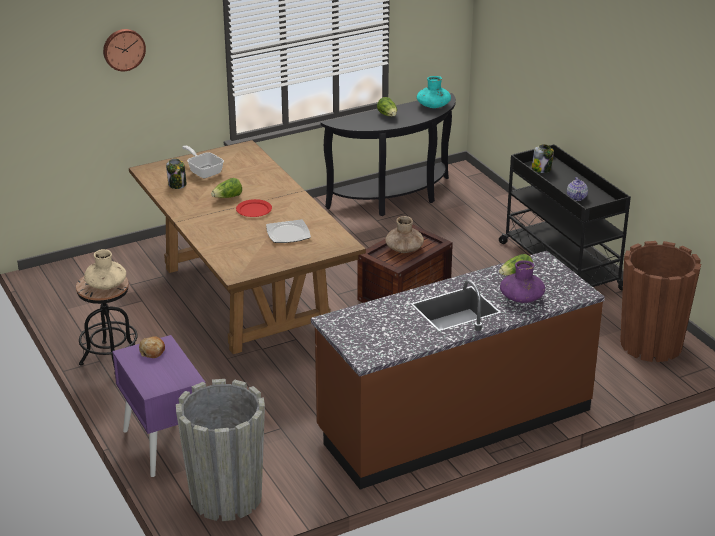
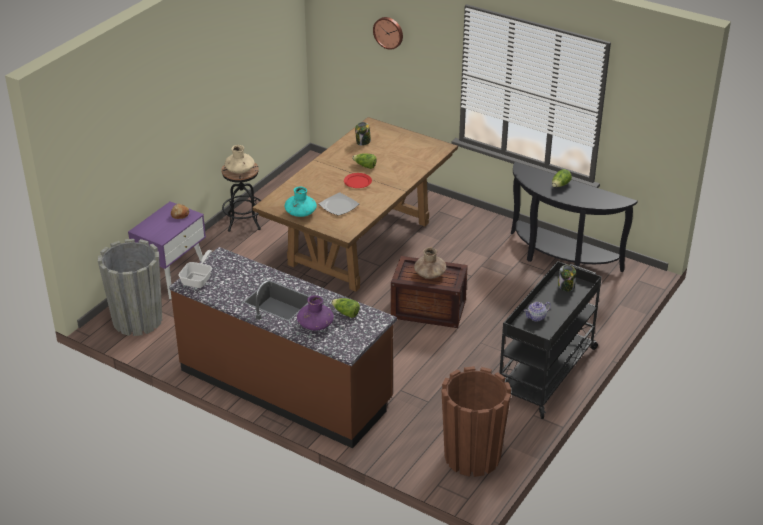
camera: 60 degrees right, 5 degrees up
frying pan [182,145,224,178] -> frying pan moved to [178,250,212,288]
turquoise vase [417,76,451,108] -> turquoise vase moved to [285,186,317,217]

